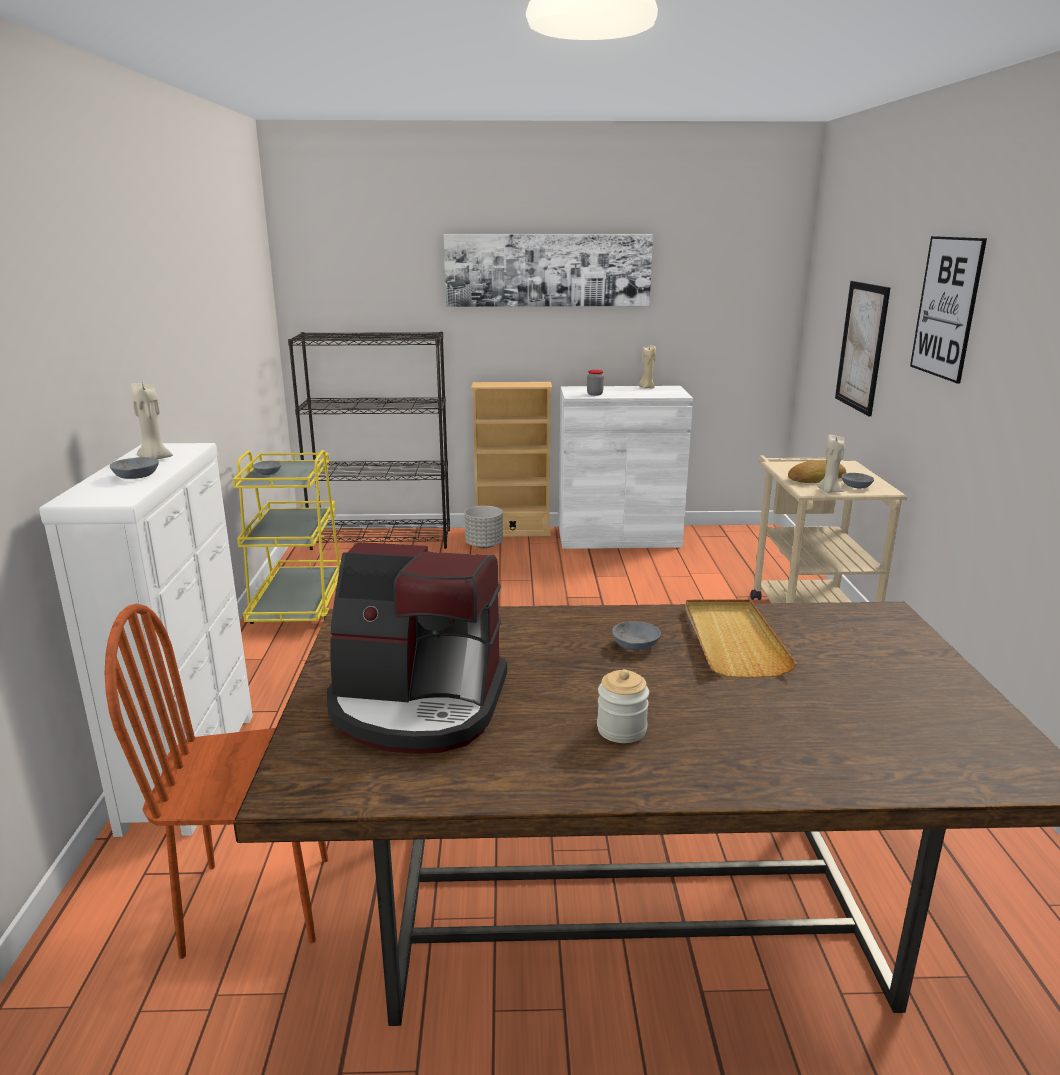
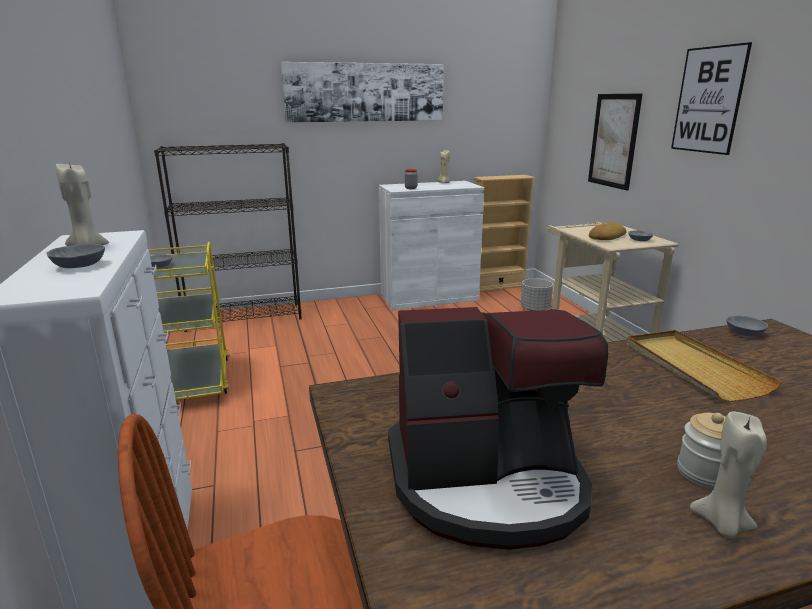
camera: 15 degrees left, 0 degrees up
grey planter [465,506,503,548] -> grey planter moved to [521,278,553,311]
beige bookcase [471,382,552,537] -> beige bookcase moved to [473,175,535,291]
grey bowl [612,621,661,650] -> grey bowl moved to [726,316,768,336]
beige candle [817,435,845,493] -> beige candle moved to [690,412,767,538]

